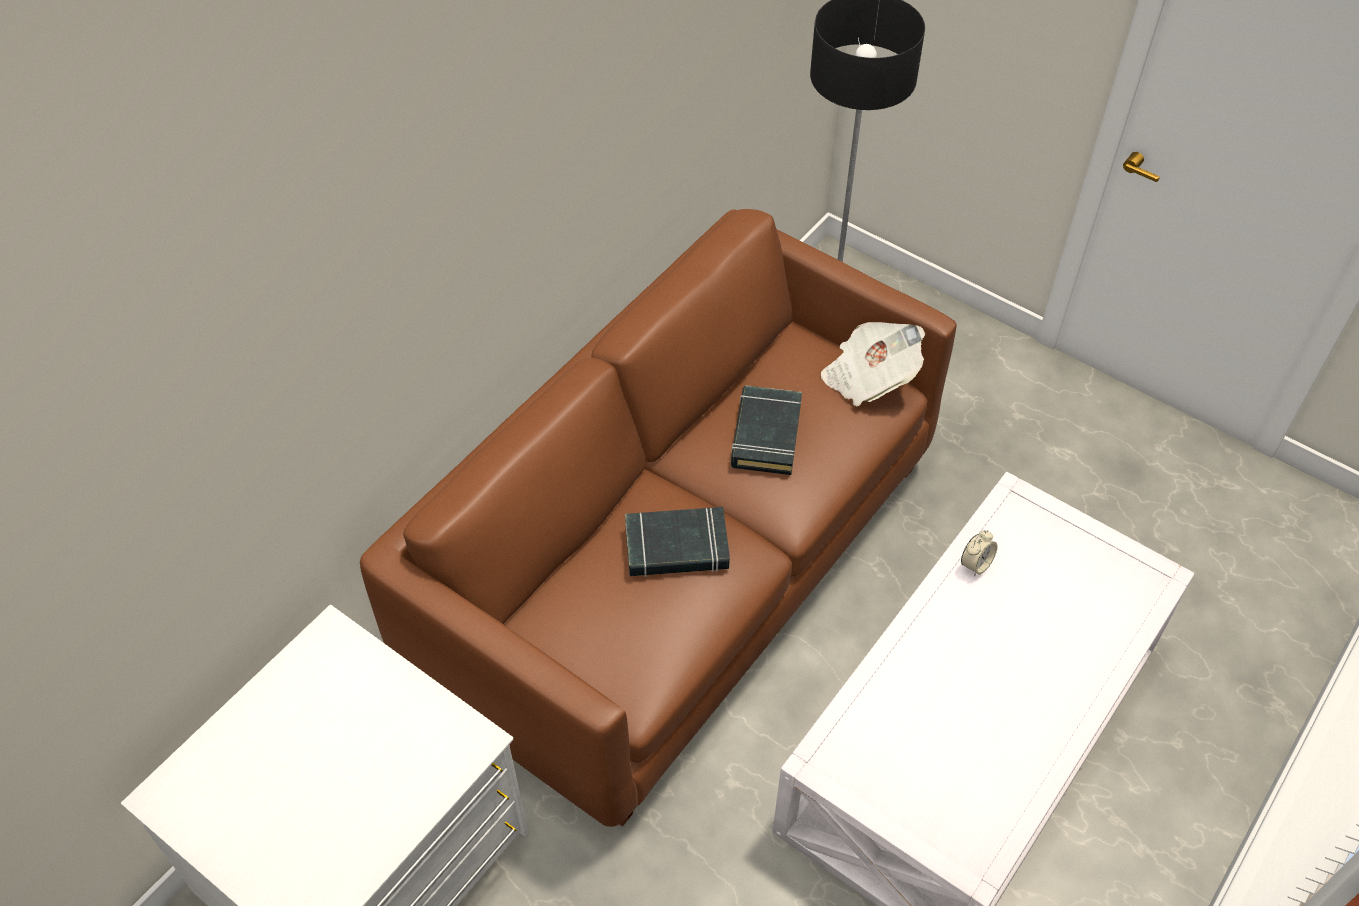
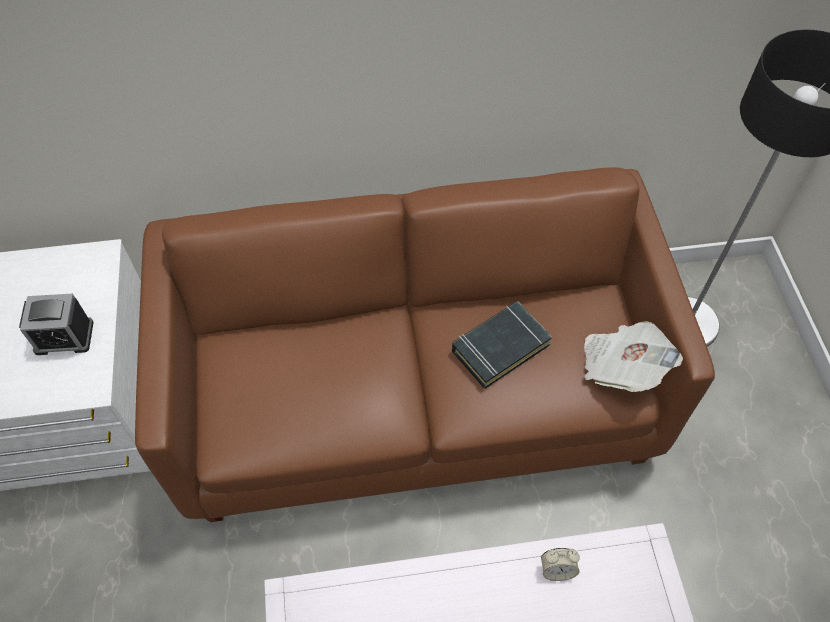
camera: 45 degrees right, 5 degrees up
black book [625,507,730,577] -> none
none -> alarm clock [19,294,94,355]

